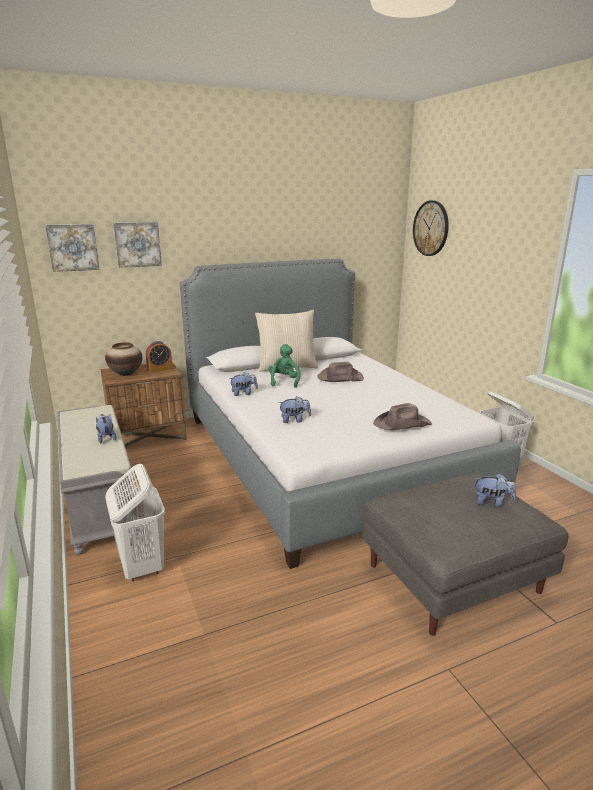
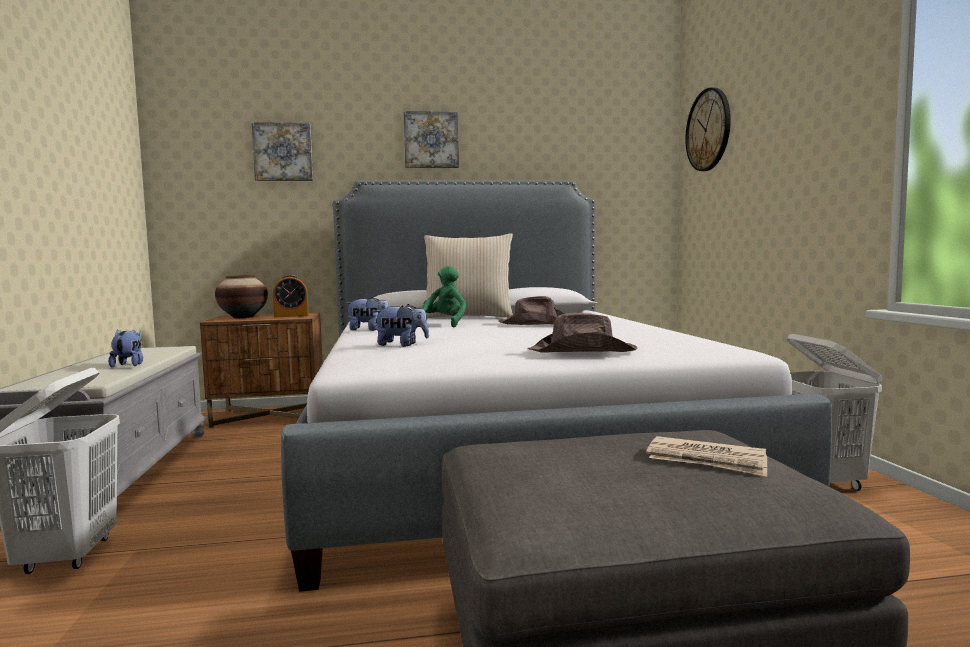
camera: 15 degrees right, 15 degrees down
picture [45,224,100,272] -> picture moved to [404,111,459,168]
plush toy [474,473,516,507] -> newspaper [646,436,767,477]

